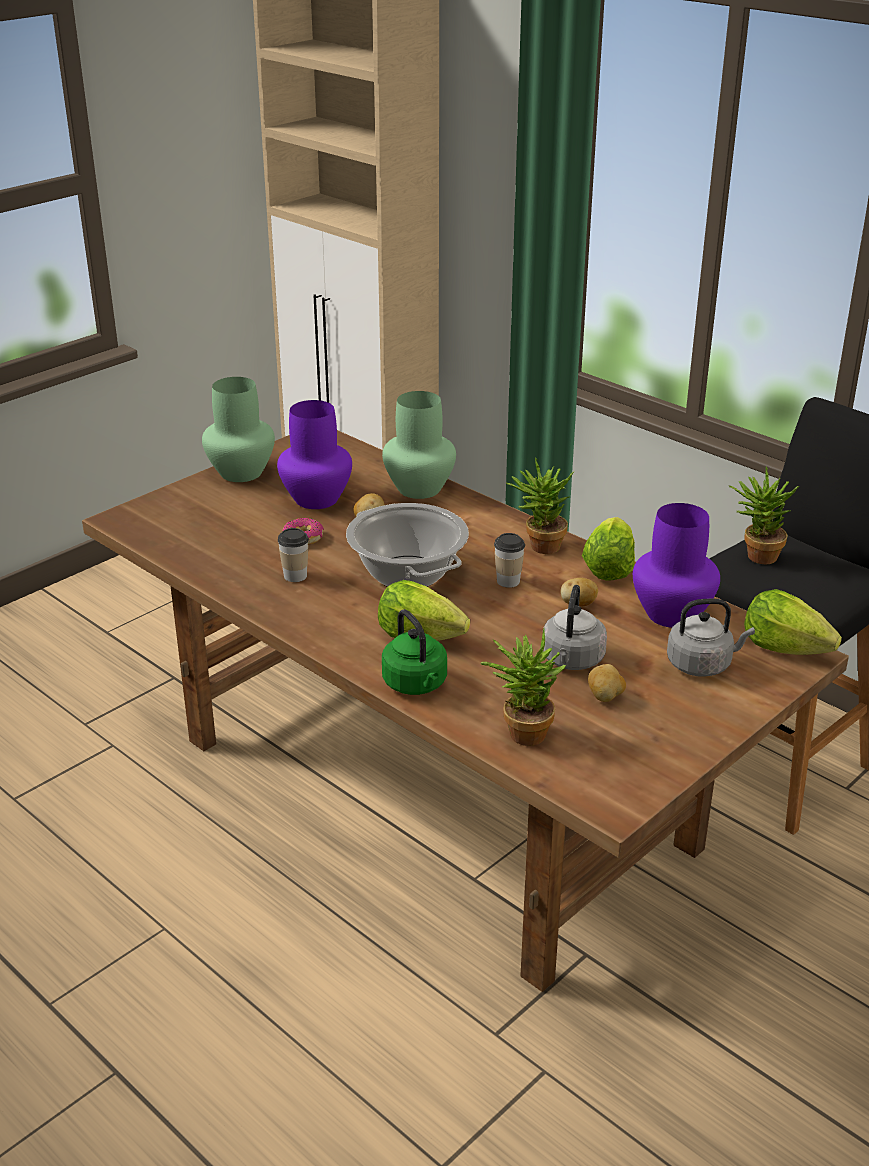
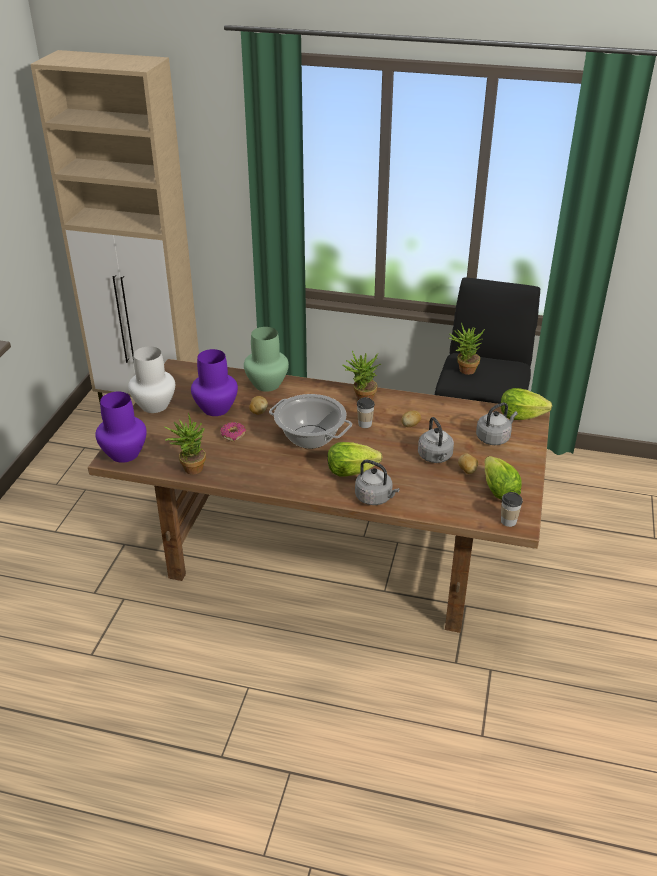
camera: 30 degrees left, 5 degrees up
green vase [202,377,275,482] -> white vase [128,346,175,413]
cup [278,528,309,582] -> cup moved to [501,492,523,527]
green kettle [382,609,447,695] -> grey kettle [355,460,400,505]
potted plant [481,628,566,746] -> potted plant moved to [165,413,206,475]
lettuce [582,517,635,581] -> lettuce moved to [484,456,522,500]
purple vase [633,503,720,628] -> purple vase moved to [95,392,147,463]

